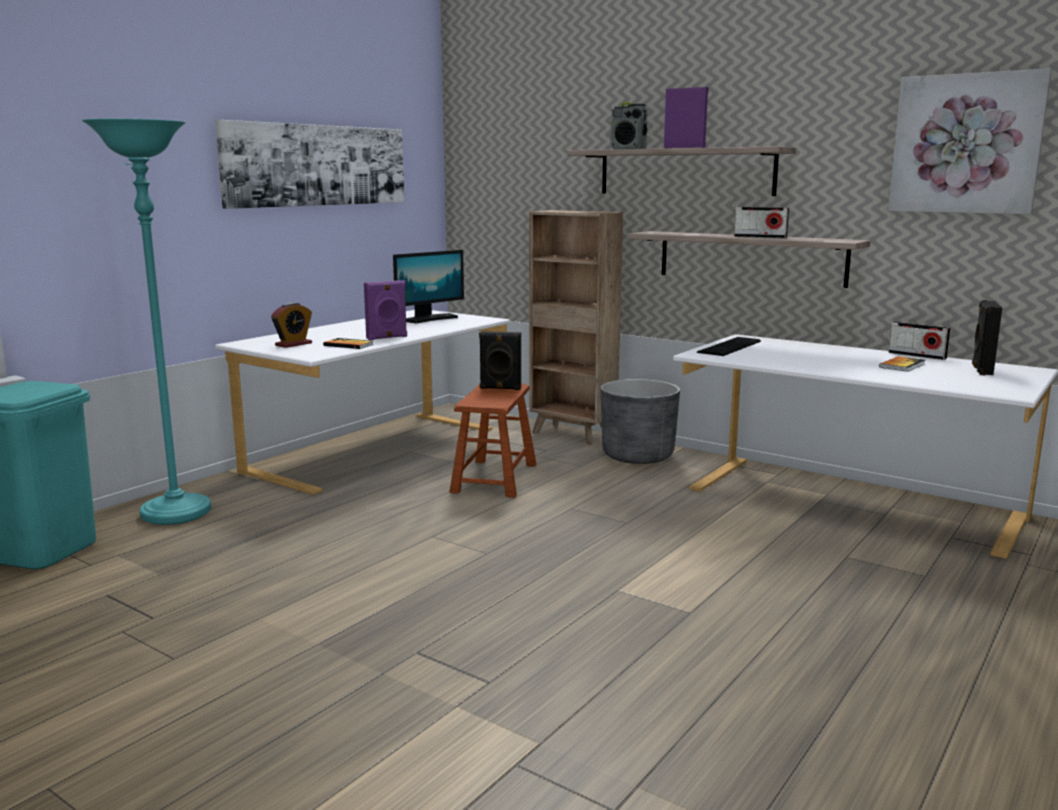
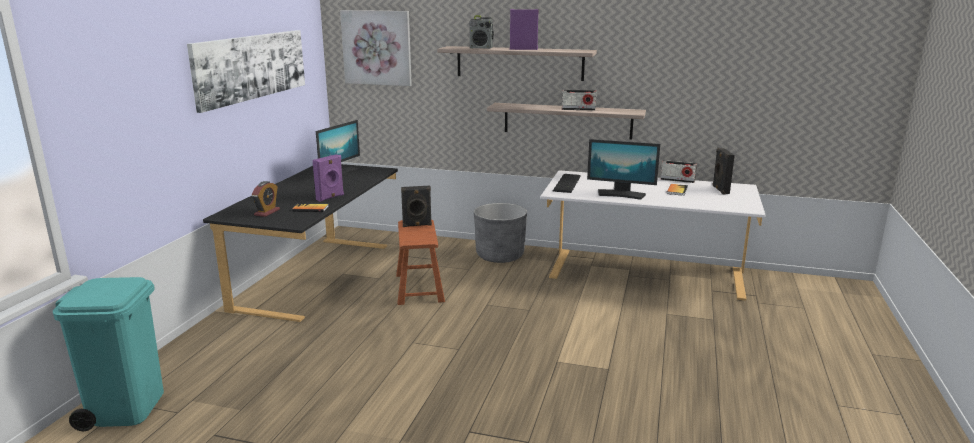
camera: 20 degrees left, 5 degrees up
turquoise floor lamp [82,119,211,525] -> none
white desk [215,310,510,495] -> black desk [203,164,398,322]
brown bookcase [529,210,623,445] -> none
picture [888,68,1052,214] -> picture moved to [340,10,412,86]
none -> monitor [587,139,660,200]

